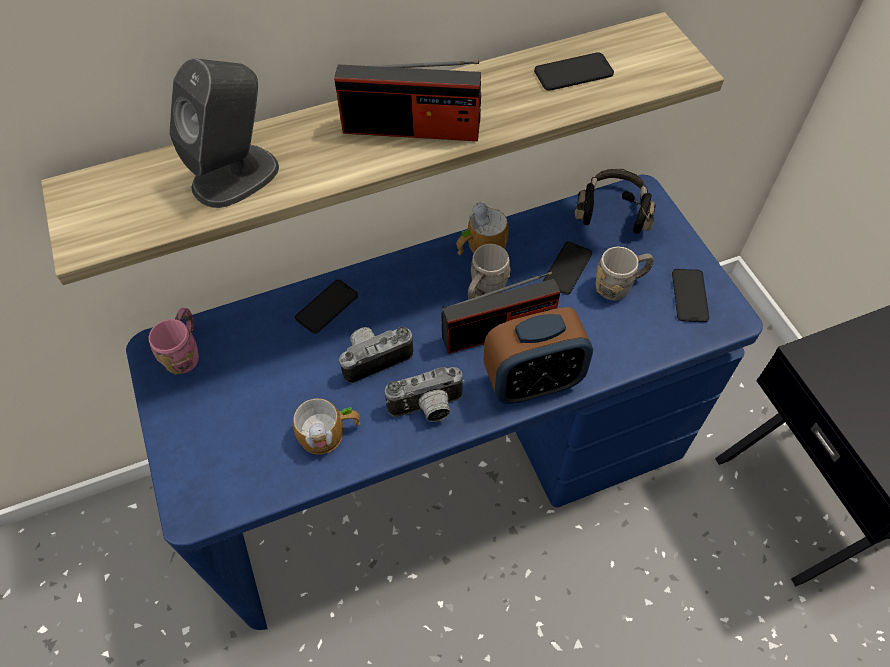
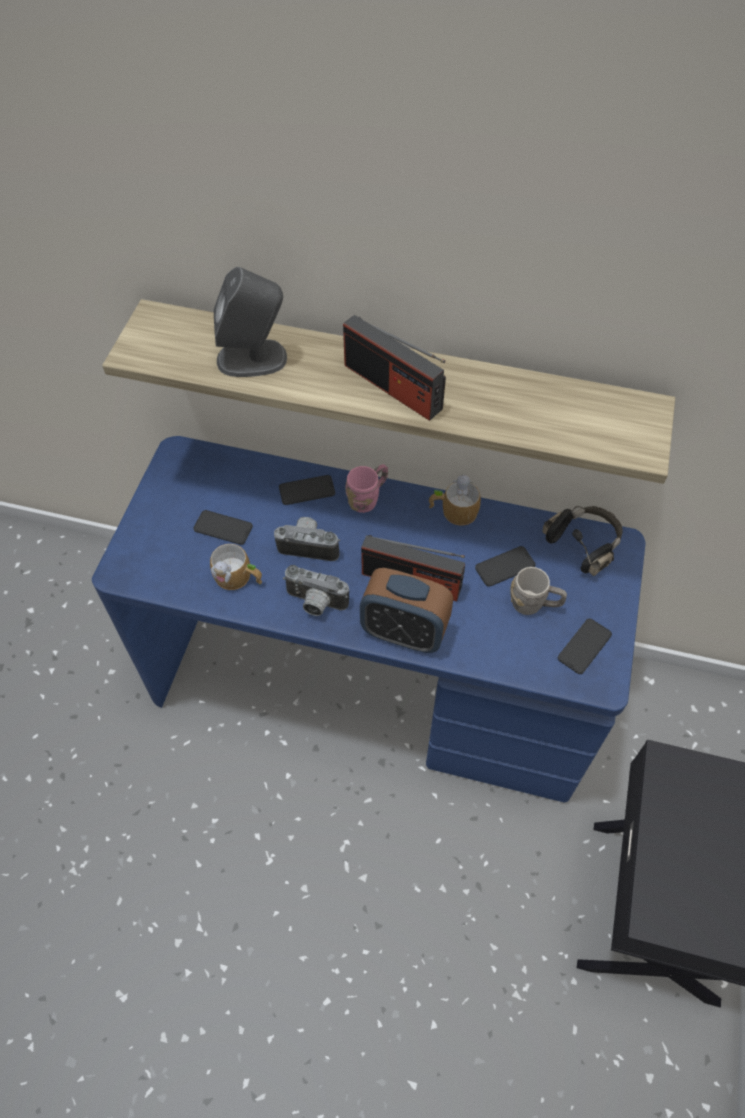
camera: 35 degrees right, 0 degrees up
pink mug [149,308,199,375] -> pink mug moved to [345,464,388,513]
grey mug [468,244,511,299] -> none
phone [534,52,614,91] -> phone moved to [193,510,253,545]

